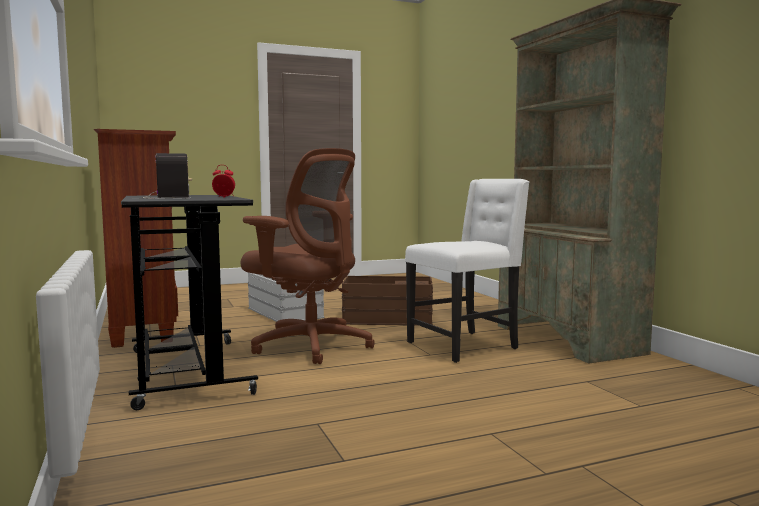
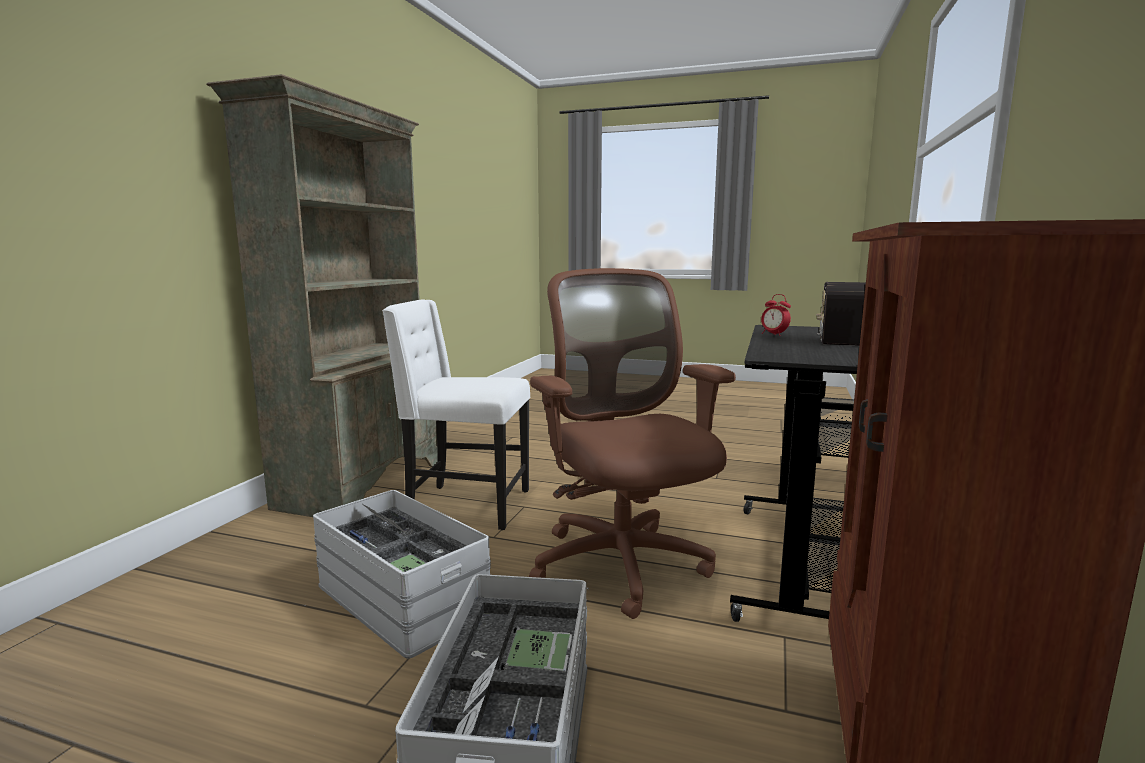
camera: 140 degrees left, 5 degrees up
brown storage box [342,276,433,326] -> grey storage box [313,490,491,658]

